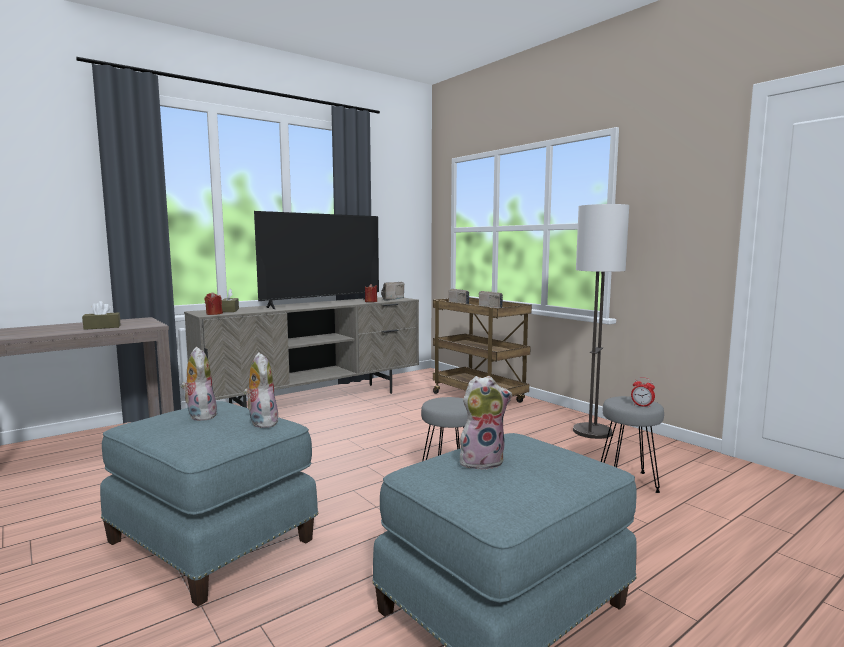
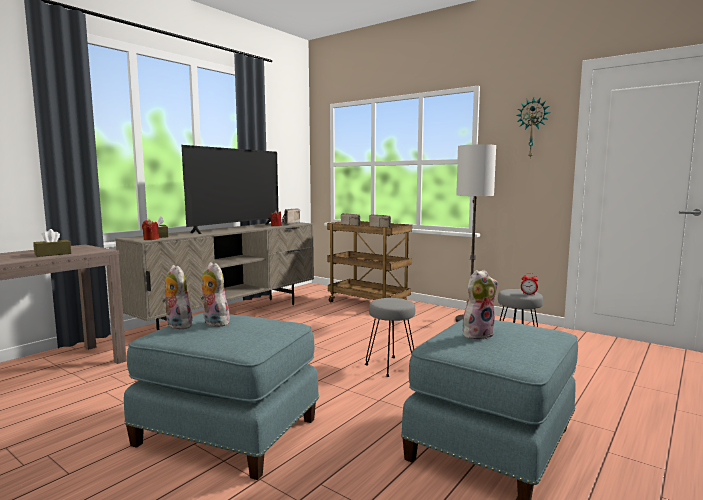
camera: 15 degrees left, 0 degrees up
plush toy [243,352,279,428] -> plush toy moved to [162,265,193,330]
none -> wall clock [516,97,550,158]

